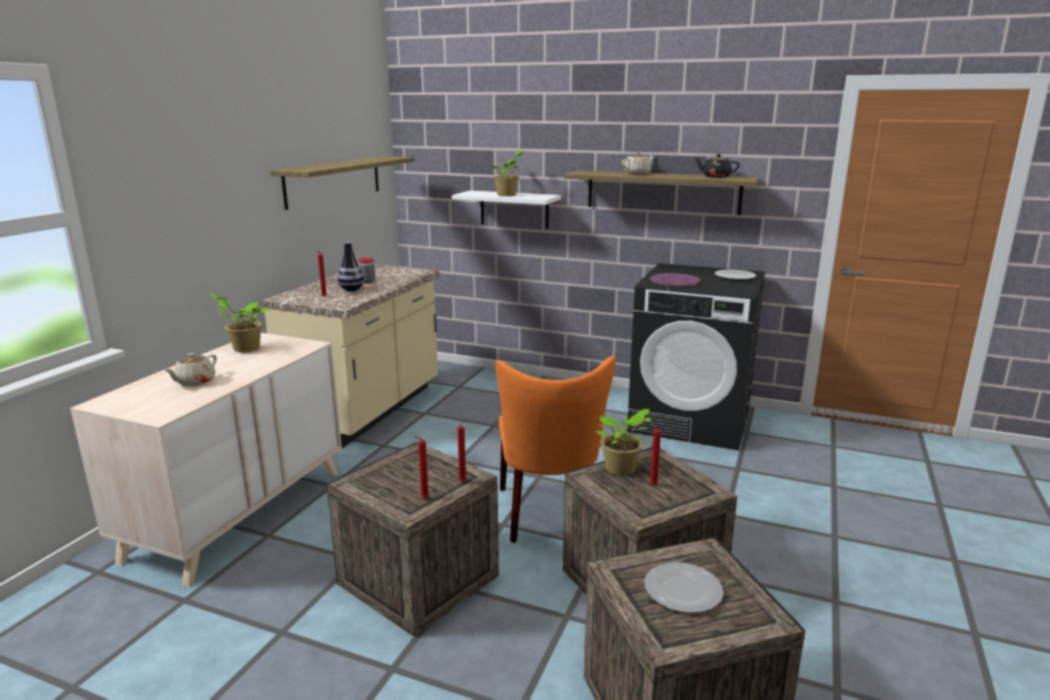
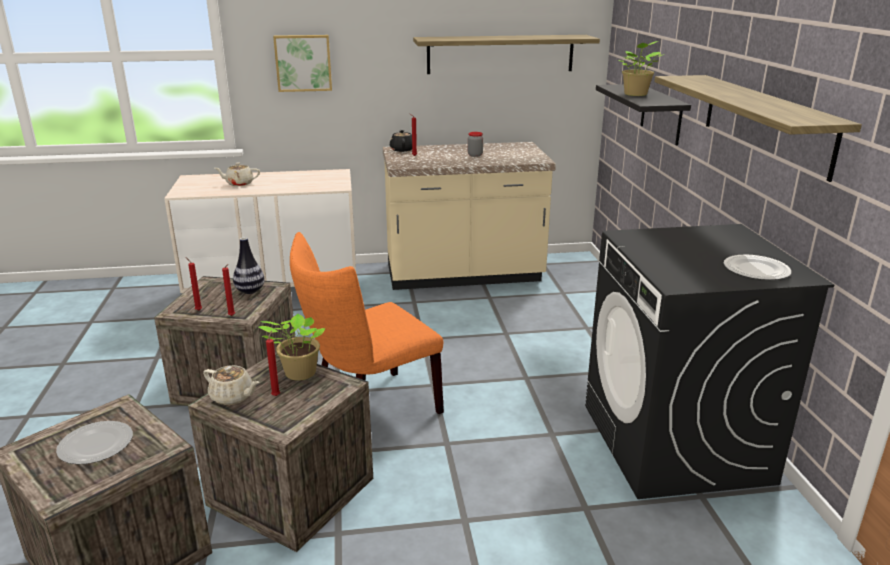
camera: 60 degrees right, 5 degrees up
potted plant [208,293,268,352] -> none
vase [338,242,364,291] -> vase moved to [233,237,265,294]
white shelf [452,190,561,229] -> black shelf [596,84,691,145]
beige teapot [622,152,654,174] -> beige teapot moved to [203,365,259,405]
purple plate [650,273,700,287] -> none
black teapot [694,154,740,178] -> black teapot moved to [390,130,412,152]
none -> picture [273,35,332,92]

